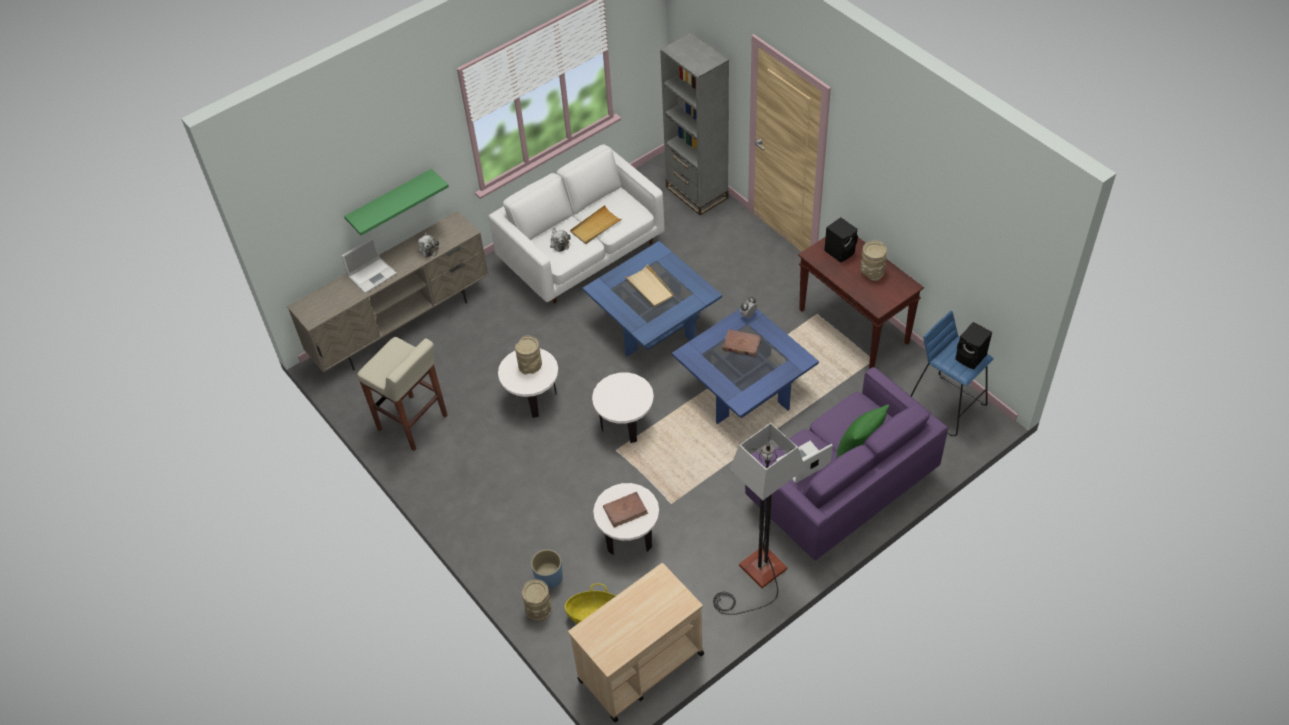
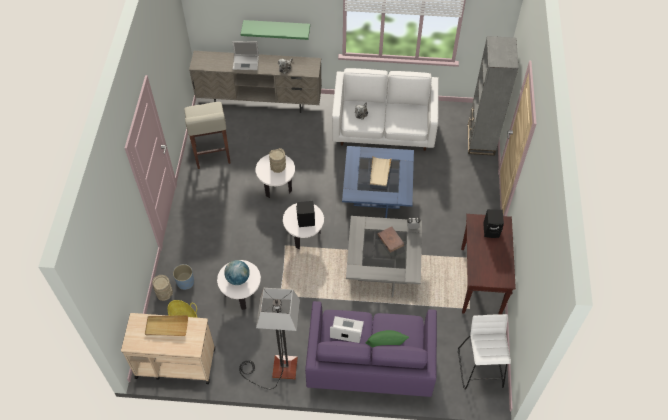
camera: 40 degrees right, 5 degrees up
beige tray [570,205,622,244] -> beige tray moved to [145,315,188,336]
brown book [603,492,648,528] -> globe [224,260,250,285]
blue coffee table [672,308,819,424] -> grey coffee table [346,216,422,298]
beige vase [860,240,887,281] -> none
blue stool [910,311,994,437] -> white stool [458,314,511,390]
black speaker [955,322,992,369] -> black speaker moved to [296,201,315,227]

